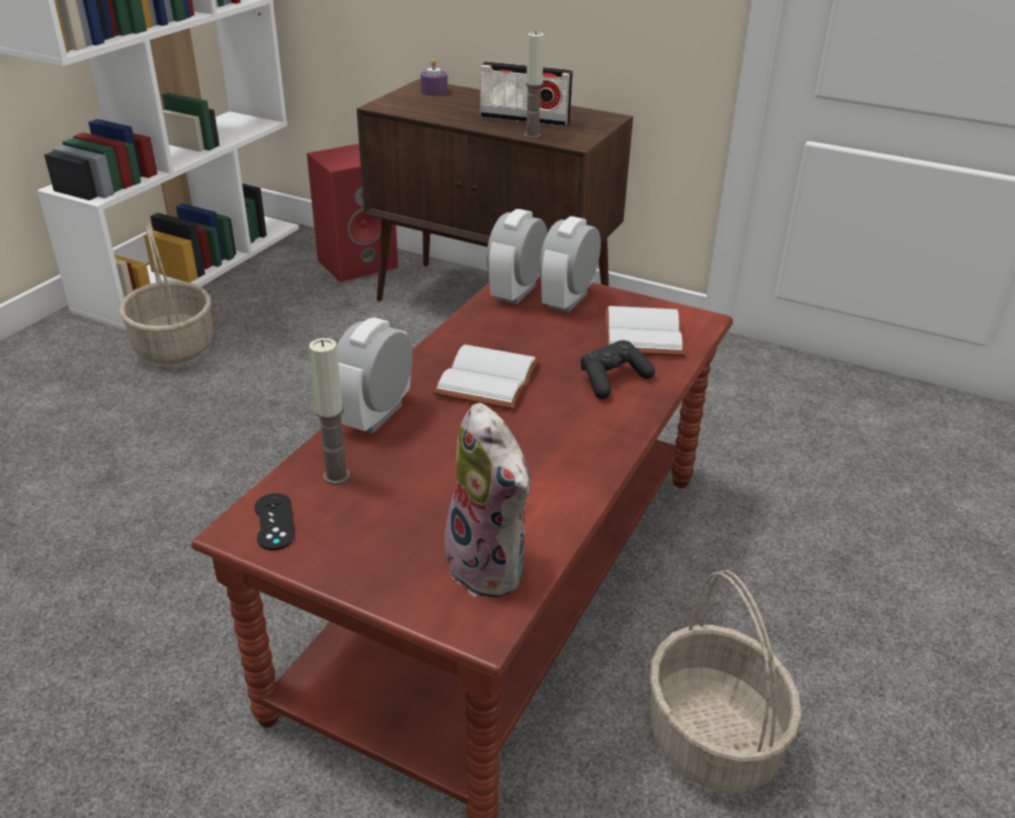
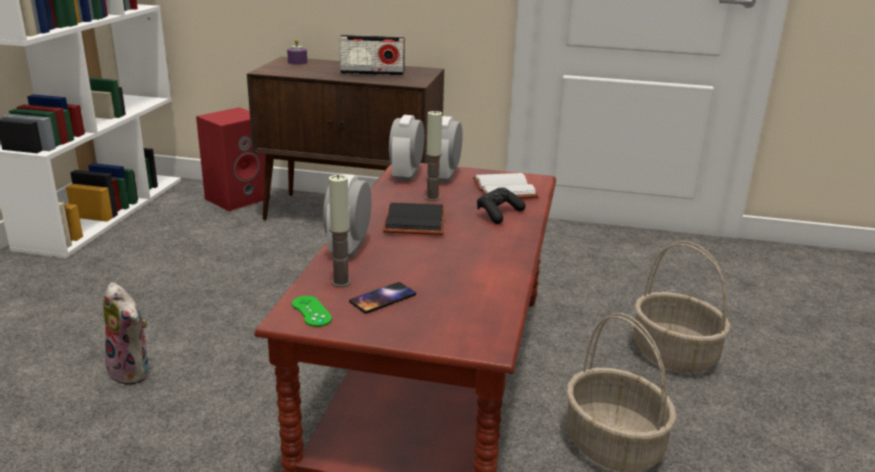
camera: 15 degrees left, 10 degrees down
basket [119,223,213,365] -> basket moved to [634,241,730,372]
black game controller [254,493,295,550] -> green game controller [292,296,332,327]
white book [433,344,540,410] -> black book [383,203,445,235]
plush toy [440,403,530,597] -> plush toy moved to [103,282,149,386]
candle [524,31,544,138] -> candle moved to [425,110,442,201]
none -> phone [349,282,416,314]

